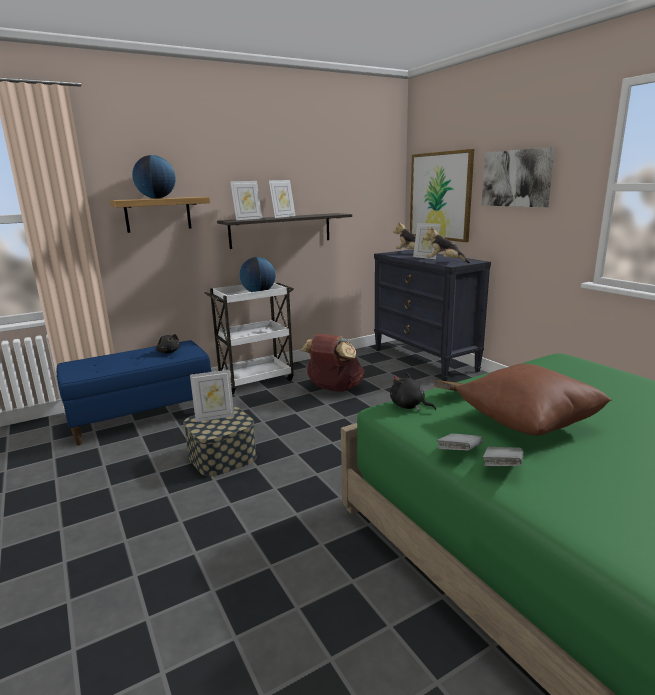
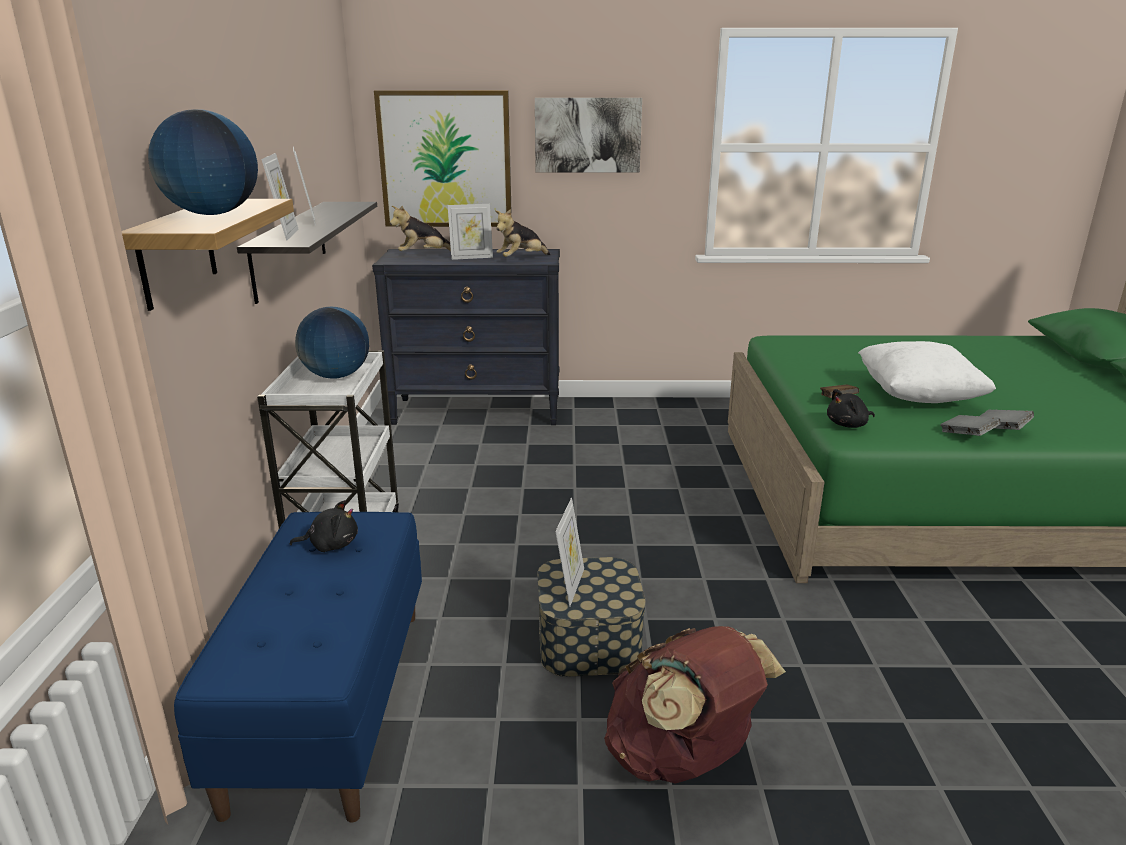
camera: 60 degrees left, 5 degrees up
brown backpack [300,334,365,392] -> brown backpack moved to [604,626,786,784]
brown pillow [456,364,612,436] -> white pillow [858,341,996,403]

